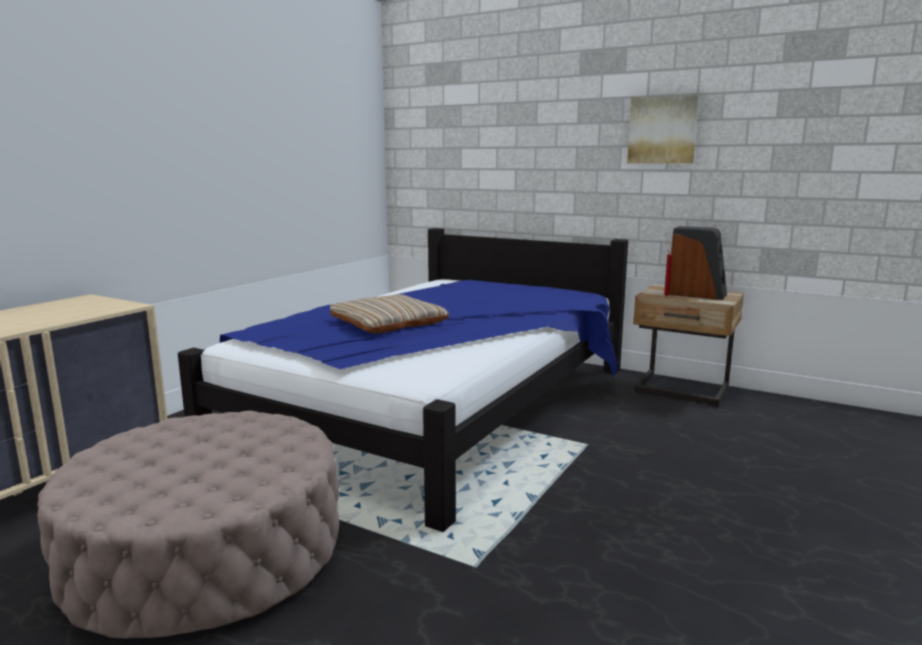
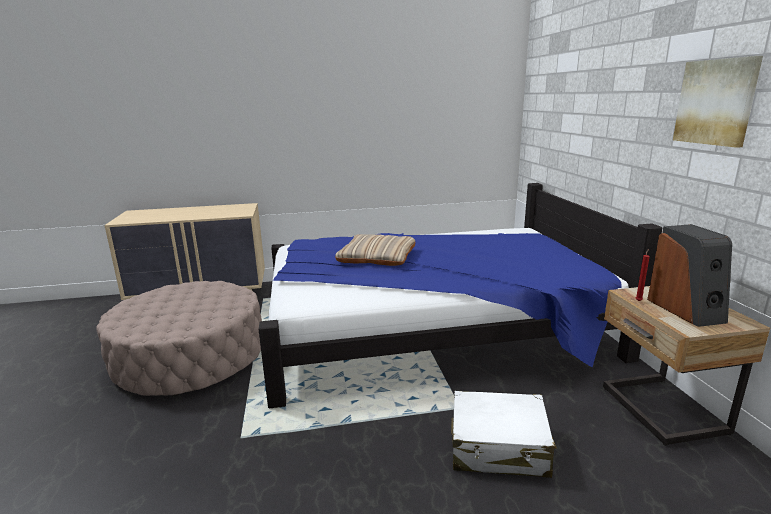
camera: 50 degrees right, 5 degrees up
none -> white suitcase [451,391,557,478]

